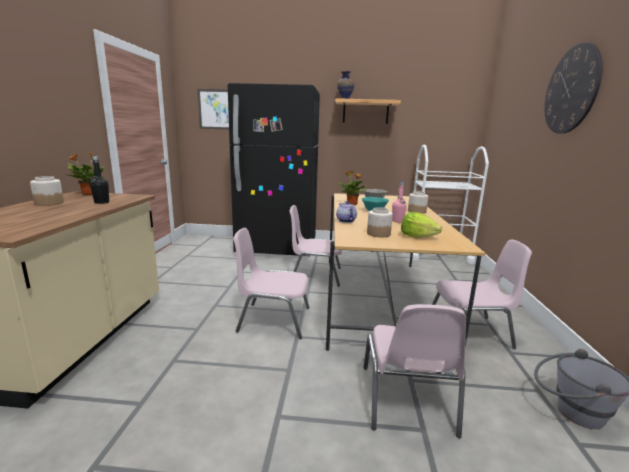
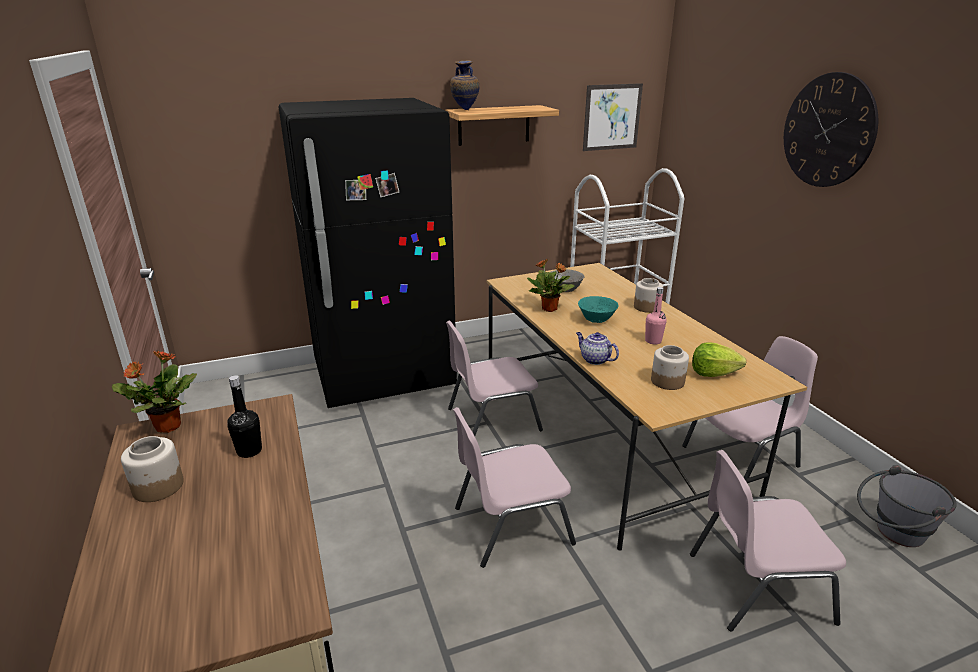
camera: 25 degrees left, 10 degrees up
picture [197,89,229,130] -> picture moved to [583,83,643,151]
pink chair [364,304,466,438] -> pink chair turned 105 degrees clockwise [690,450,846,632]

